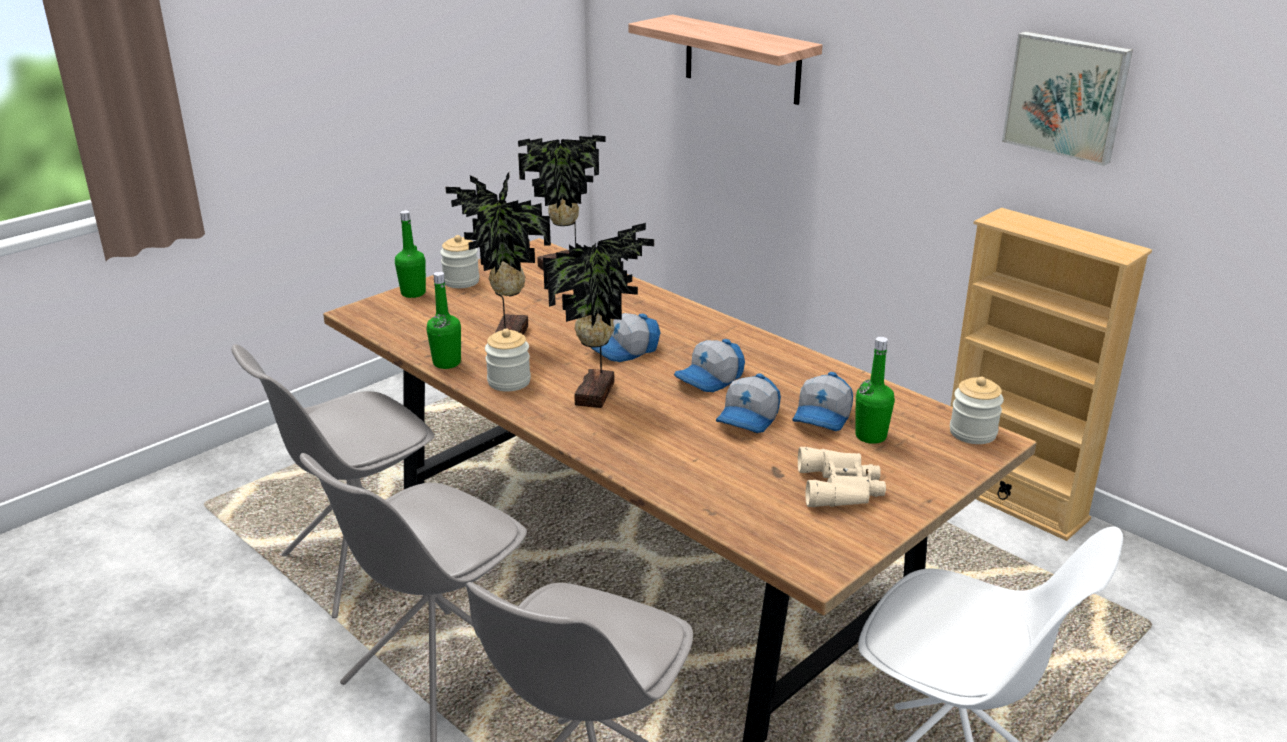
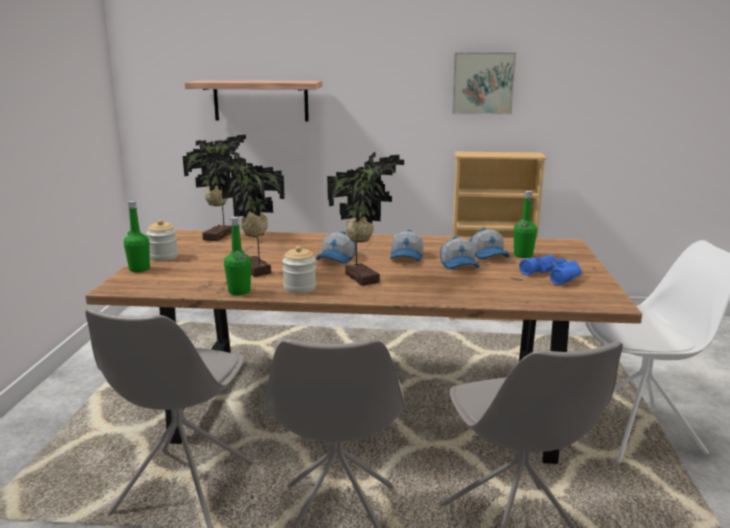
camera: 40 degrees left, 10 degrees down
beige binoculars [798,447,886,507] -> blue binoculars [519,255,582,285]
jar [950,377,1004,444] -> none

